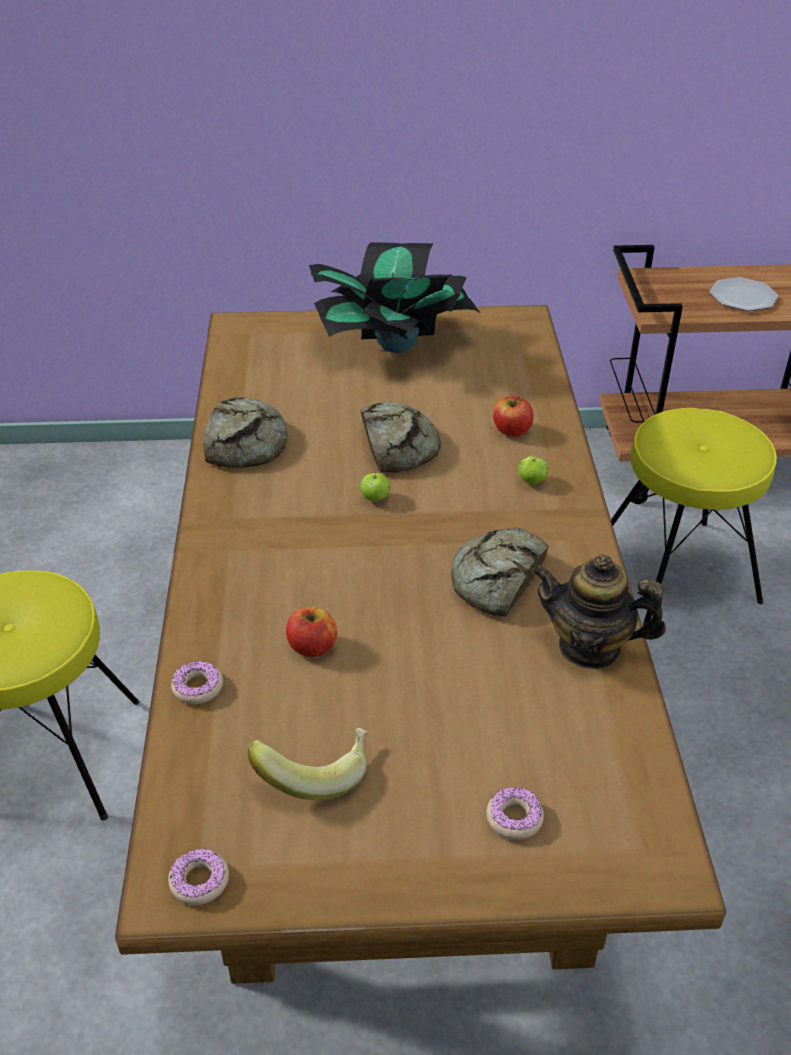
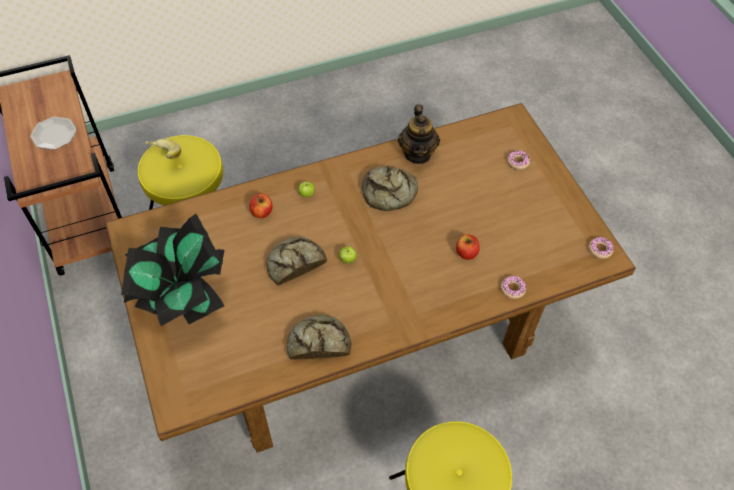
camera: 110 degrees left, 15 degrees up
banana [248,728,368,800] -> banana moved to [145,139,181,159]

